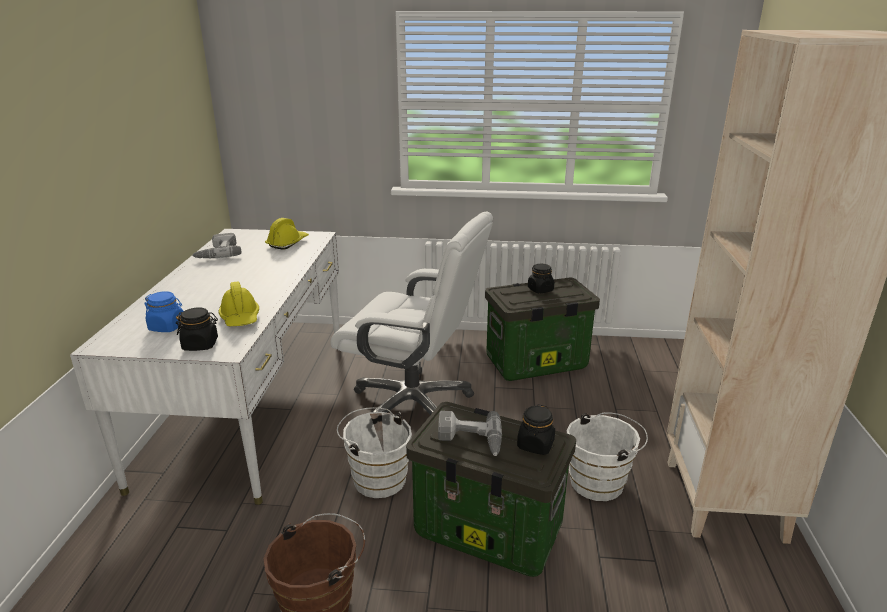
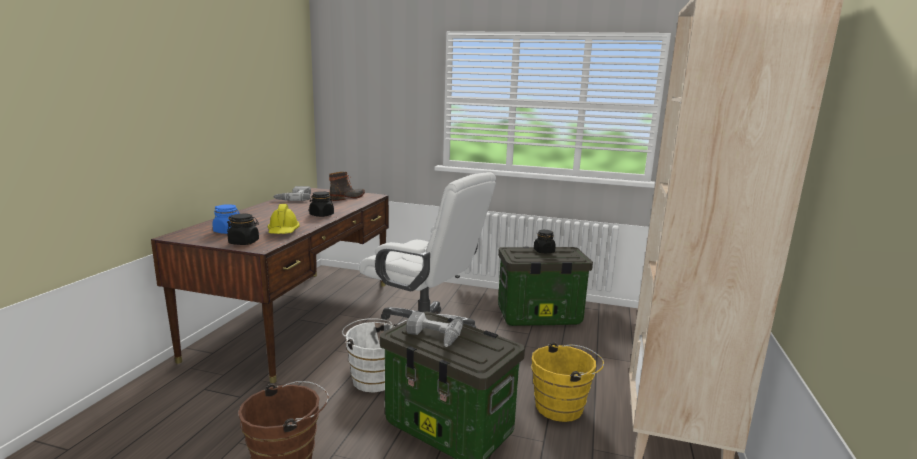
camera: 10 degrees right, 10 degrees down
white desk [70,229,340,505] -> brown desk [151,188,389,383]
yellow hard hat [265,218,309,250] -> boot [329,172,365,201]
black jar [517,404,555,455] -> black jar moved to [309,191,334,217]
white bucket [567,412,648,501] -> yellow bucket [531,342,604,422]

